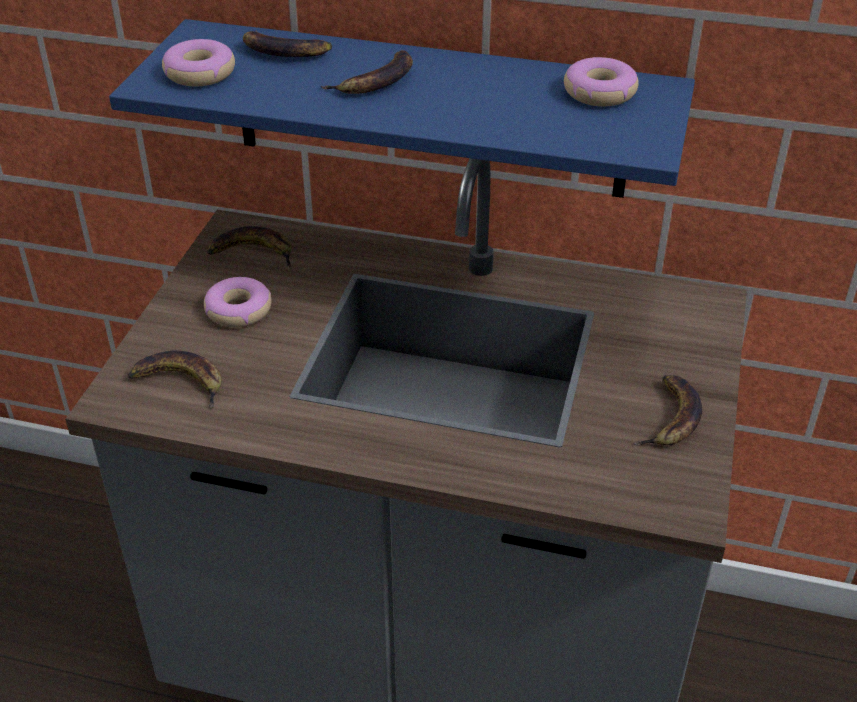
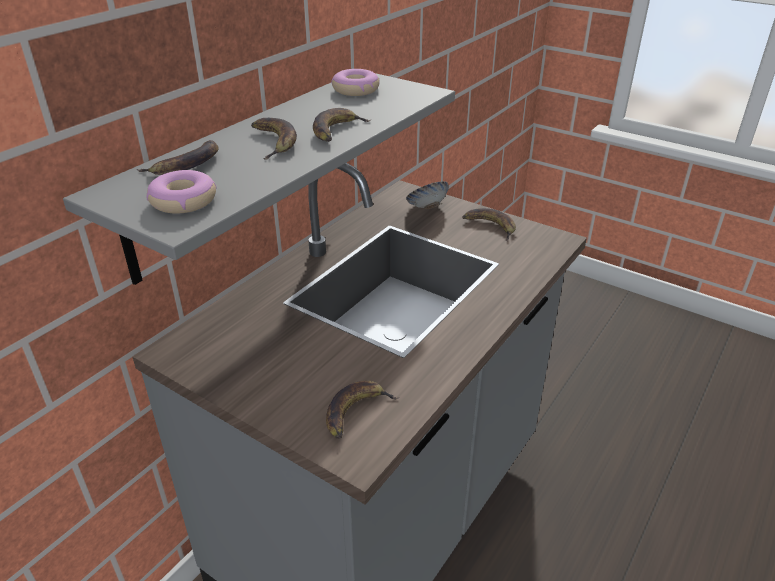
camera: 70 degrees left, 5 degrees down
blue shelf [109,19,695,198] -> grey shelf [63,73,455,285]
donut [204,277,272,327] -> none
banana [207,226,292,268] -> banana moved to [313,108,371,142]
none -> bowl [406,181,449,209]

